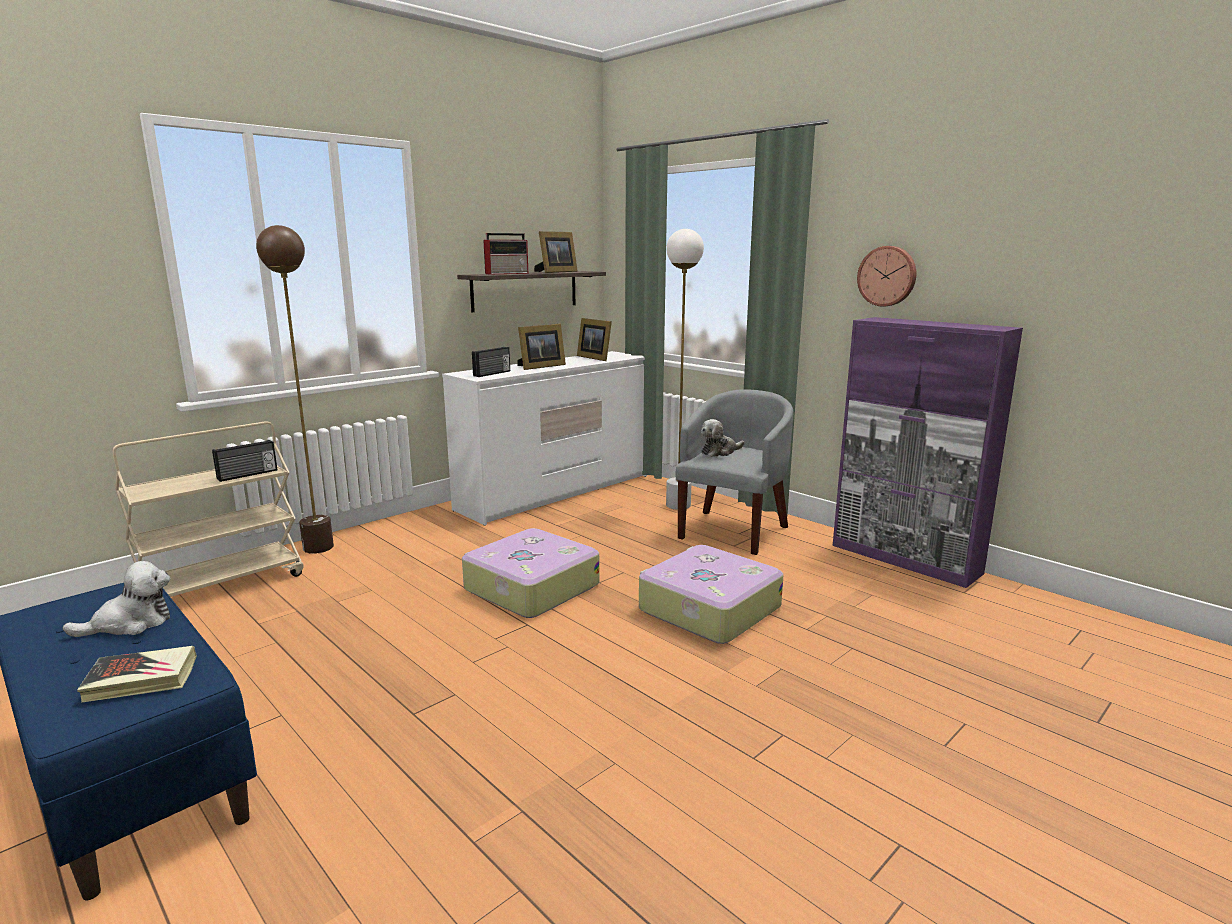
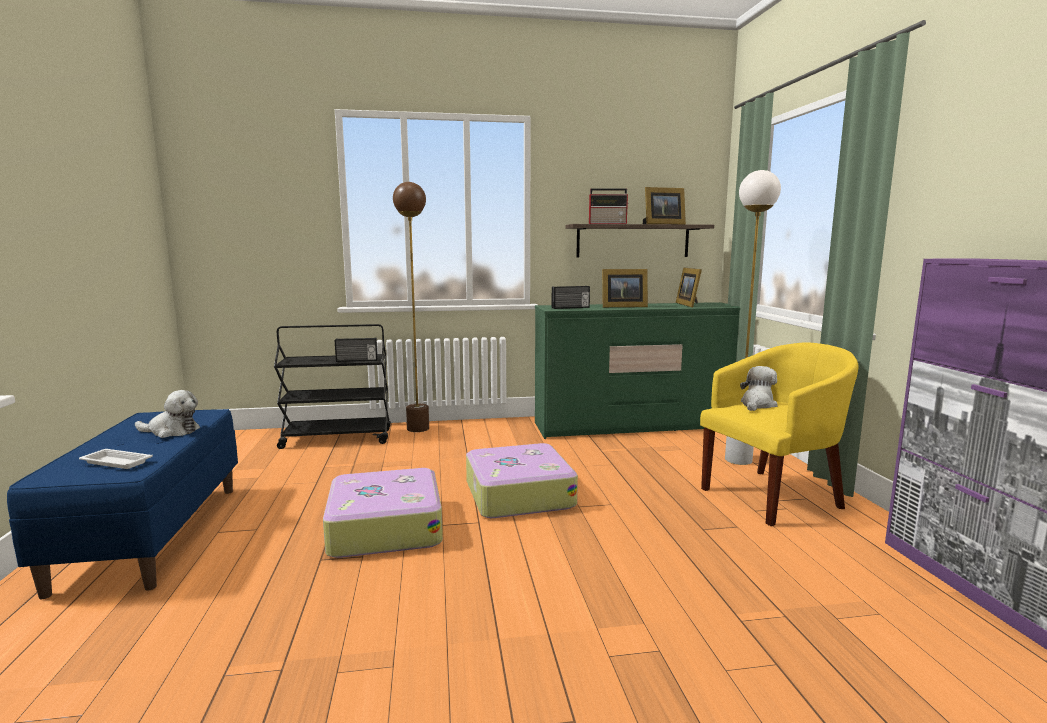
camera: 35 degrees right, 5 degrees down
book [77,646,197,703] -> white tray [79,449,153,469]
beige cart [113,421,303,597] -> black cart [274,324,391,449]
white dresser [442,351,647,526] -> green dresser [535,302,740,439]
suitcase [639,545,783,644] -> suitcase moved to [323,468,443,558]
grey armchair [676,389,793,555] -> yellow armchair [700,342,859,526]
plush toy [701,419,744,457] -> plush toy turned 120 degrees clockwise [740,366,778,411]
wall clock [857,246,916,307] -> none

